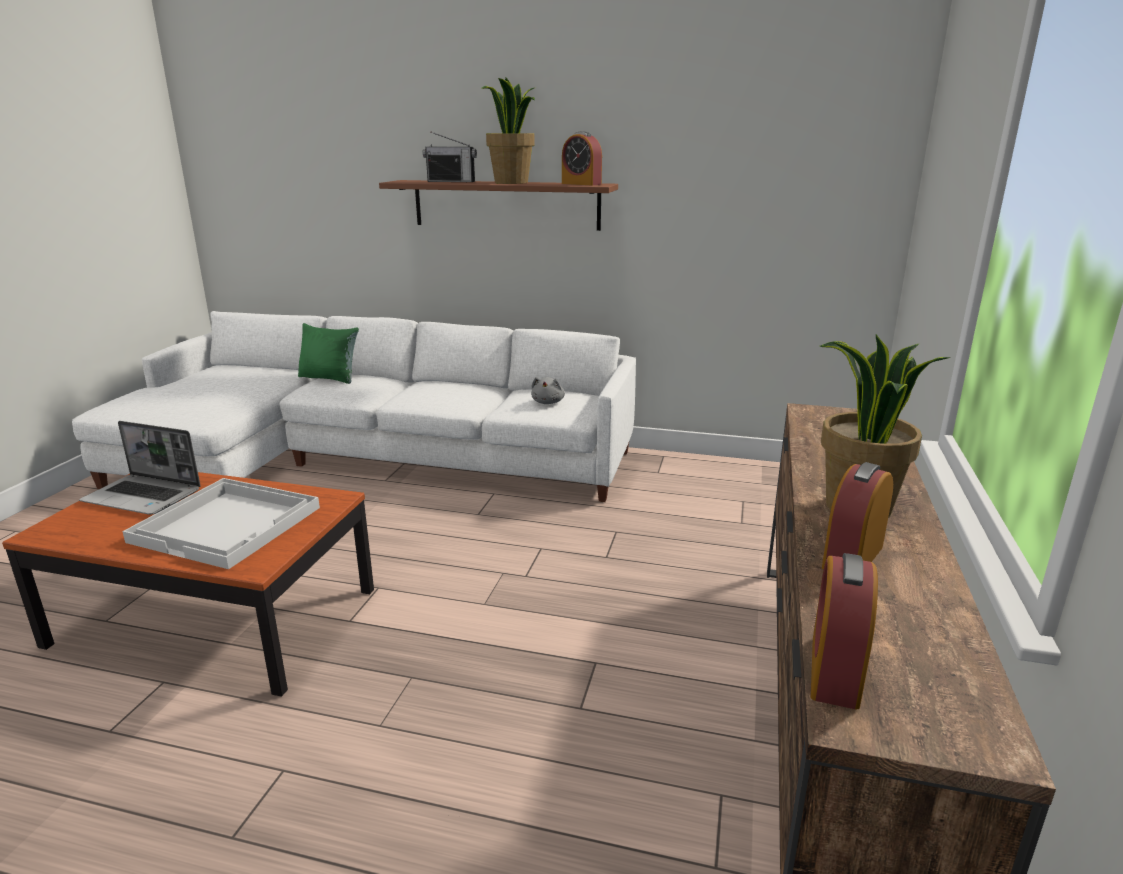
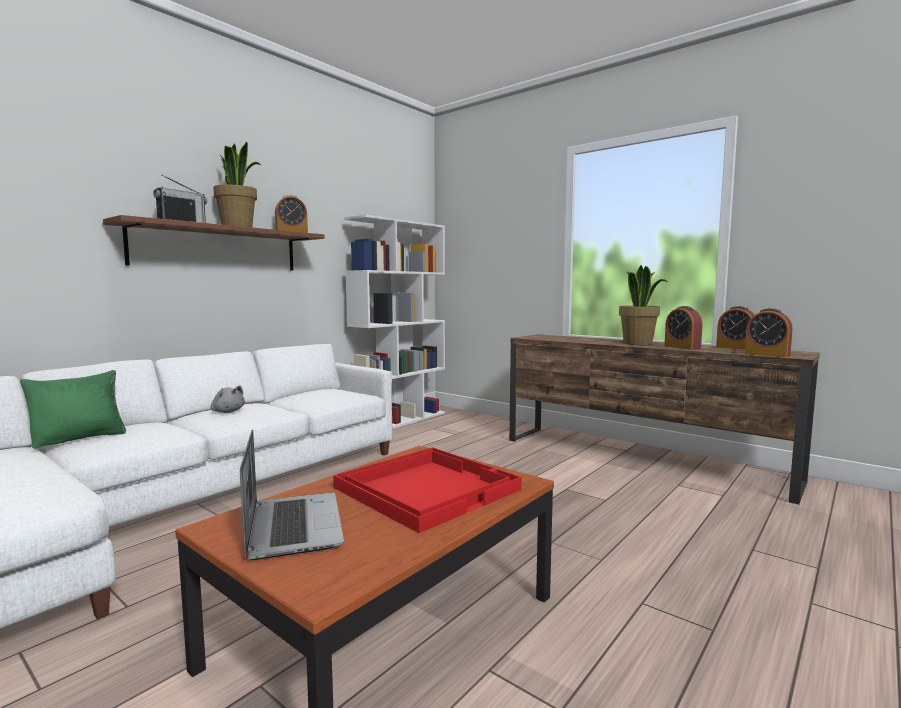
camera: 65 degrees left, 15 degrees down
laptop [79,421,201,515] -> laptop turned 60 degrees counterclockwise [240,430,344,560]
white tray [122,478,320,569] -> red tray [333,447,522,533]
grey plush toy [531,377,565,404] -> grey plush toy moved to [211,385,245,413]
none -> white bookcase [344,215,445,429]
none -> alarm clock [716,306,755,350]

